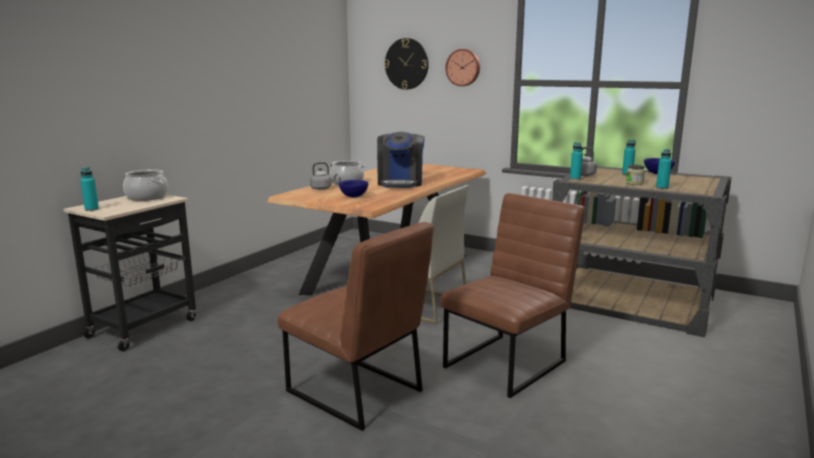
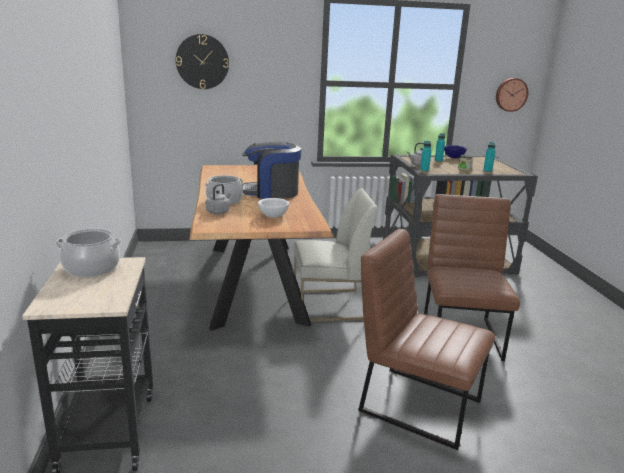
camera: 40 degrees left, 5 degrees up
turquoise bottle [80,167,99,211] -> none
brown chair [278,222,434,431] -> brown chair turned 150 degrees counterclockwise [358,229,495,450]
blue bowl [339,180,369,197] -> white bowl [258,198,289,218]
coffee machine [377,132,425,188] -> coffee machine turned 120 degrees clockwise [242,142,301,199]
wall clock [445,49,480,86] -> wall clock moved to [496,78,528,112]

